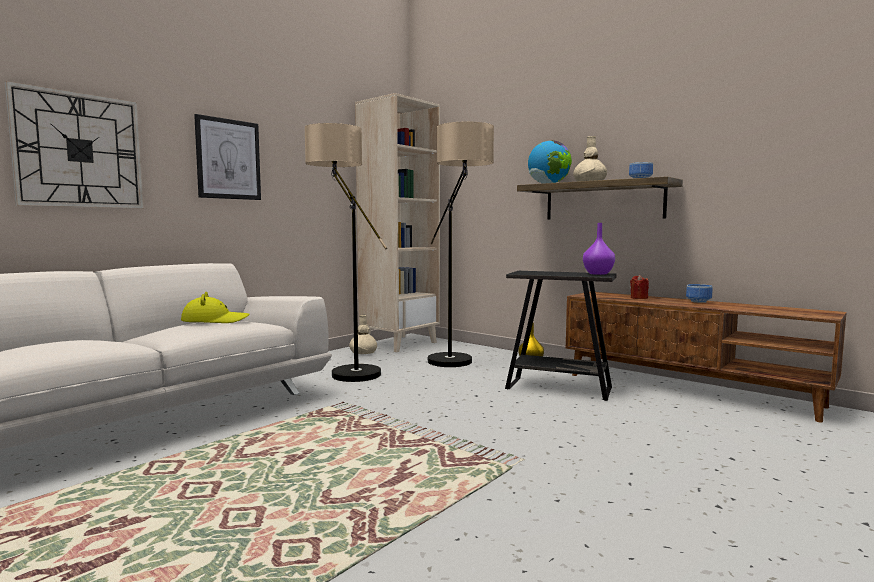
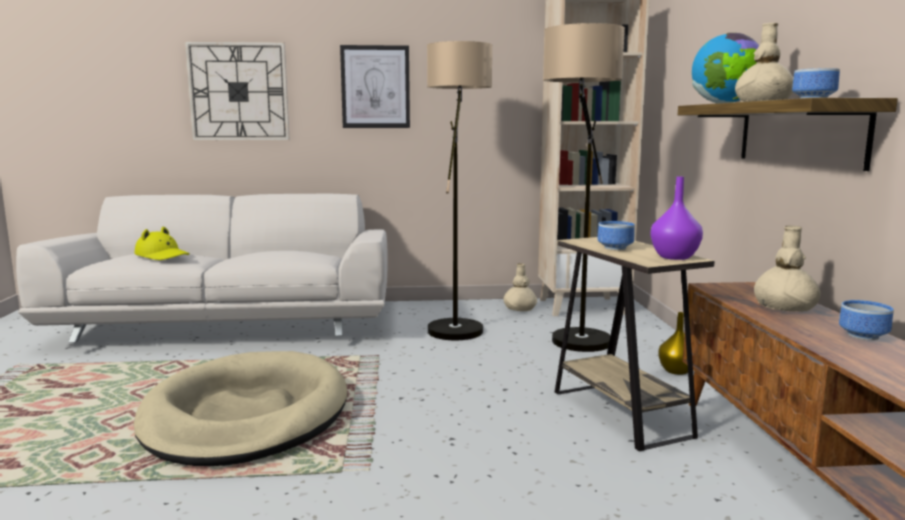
camera: 45 degrees right, 5 degrees up
yellow hat [181,292,250,323] -> yellow hat moved to [135,227,190,260]
black side table [505,271,617,401] -> beige side table [555,237,715,452]
red candle [630,275,649,299] -> beige vase [754,226,821,312]
none -> beige dog bed [134,351,347,466]
none -> bowl [598,221,635,250]

